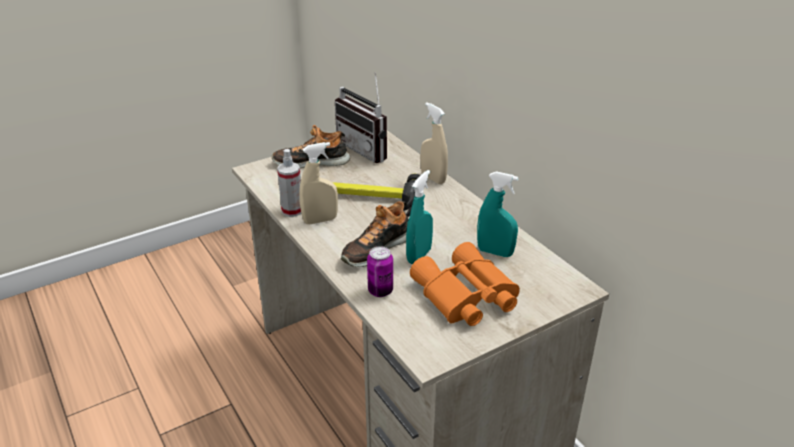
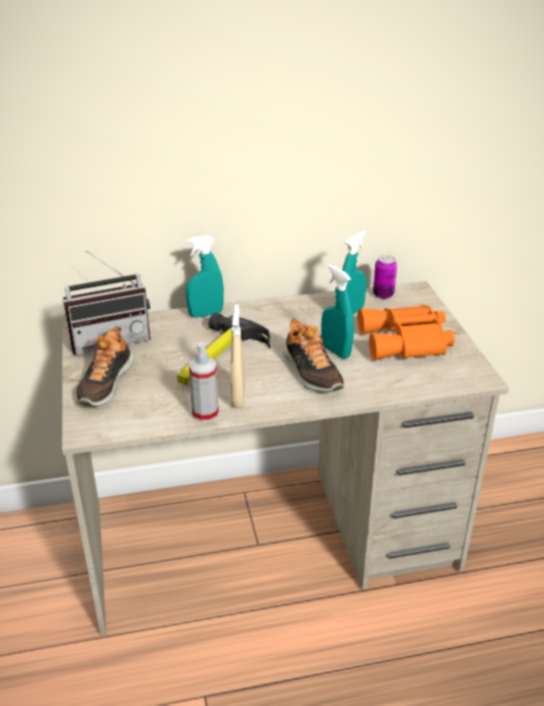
camera: 70 degrees left, 0 degrees up
can [367,246,393,297] -> can moved to [373,255,397,299]
beige spray bottle [421,102,448,184] -> turquoise spray bottle [186,236,224,318]

